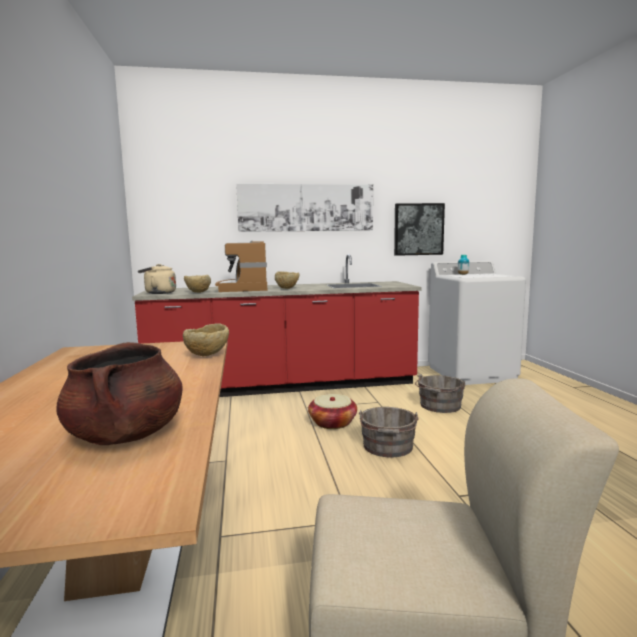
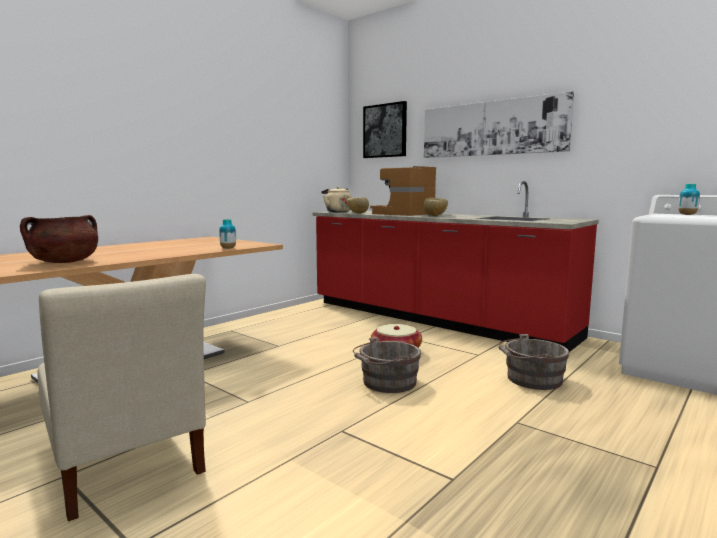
camera: 50 degrees right, 0 degrees up
beige bowl [183,324,229,357] -> vase [219,219,236,249]
picture [394,203,445,256] -> picture moved to [363,101,407,158]

